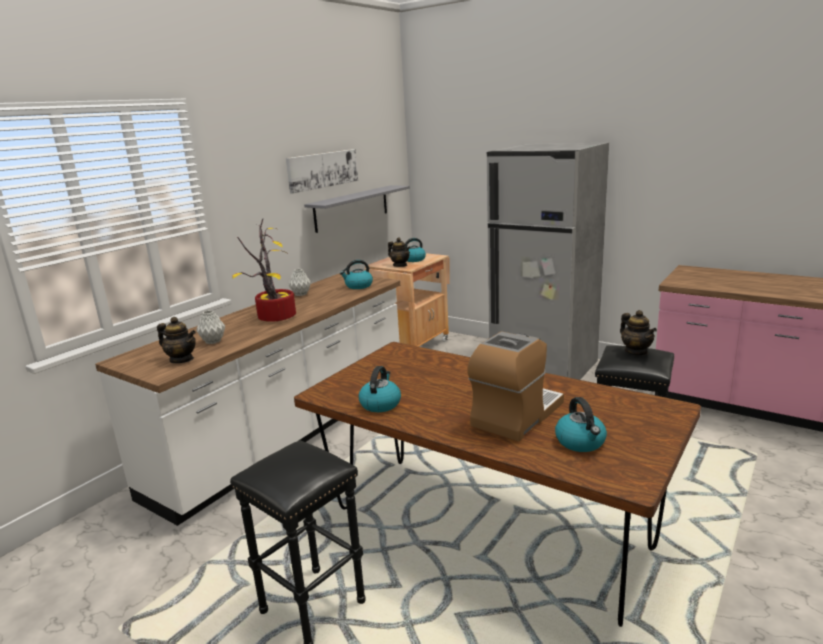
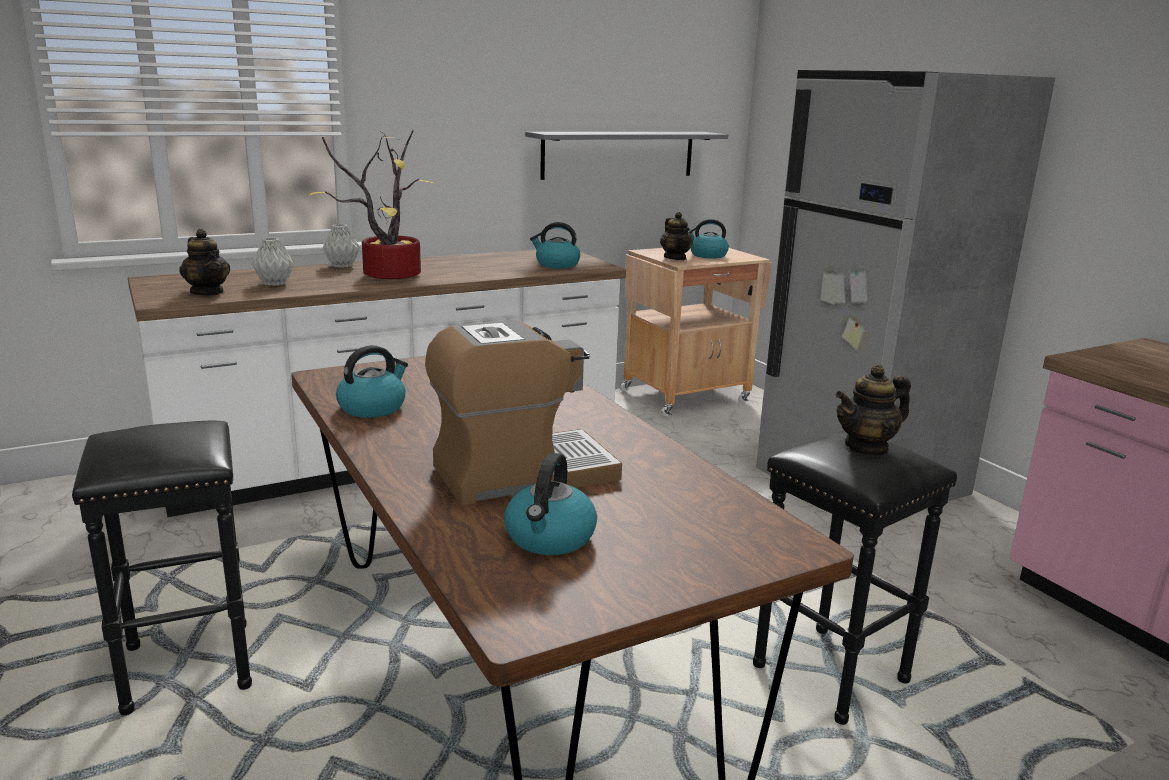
camera: 25 degrees right, 0 degrees up
picture [286,149,358,194] -> none
grey vase [289,269,311,296] -> grey vase moved to [323,224,360,268]
teapot [620,310,657,356] -> teapot turned 60 degrees clockwise [836,365,911,456]

